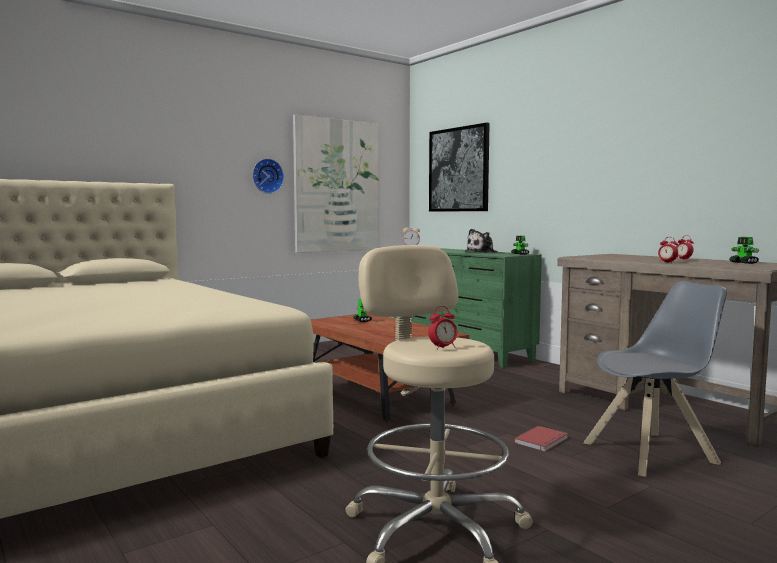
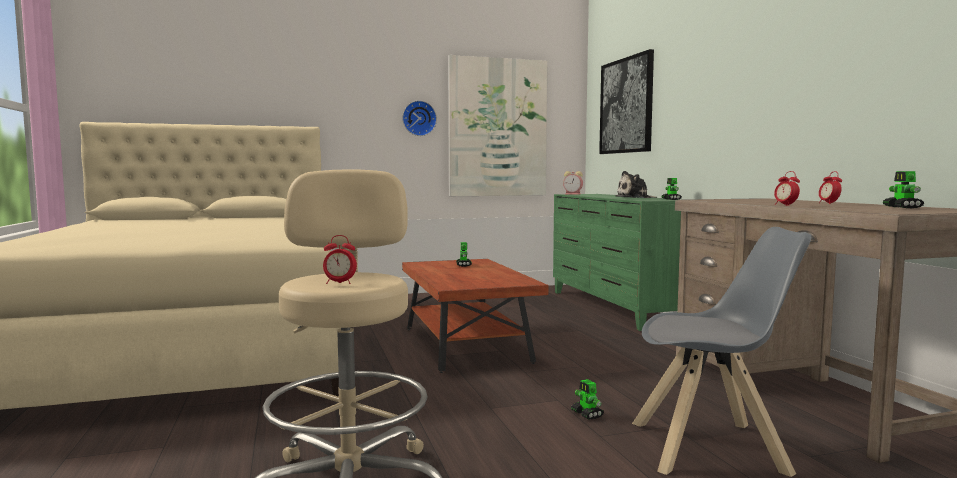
camera: 20 degrees right, 0 degrees up
red book [514,426,568,452] -> toy robot [571,379,604,420]

